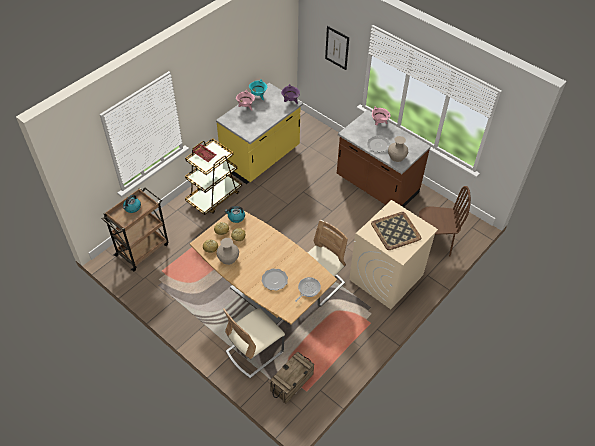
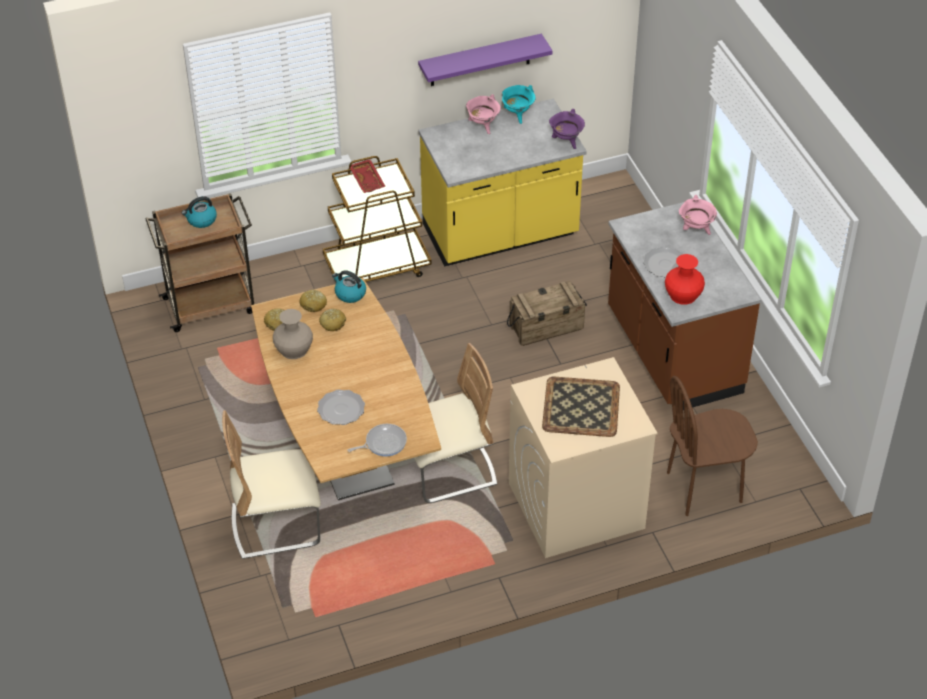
camera: 30 degrees right, 5 degrees down
crate [270,352,314,404] -> crate moved to [507,281,587,346]
picture [325,26,349,70] -> none
beige vase [388,136,408,162] -> red vase [665,254,705,305]
brown chair [419,186,471,256] -> brown chair turned 135 degrees clockwise [667,376,758,516]
none -> purple shelf [418,34,553,86]

